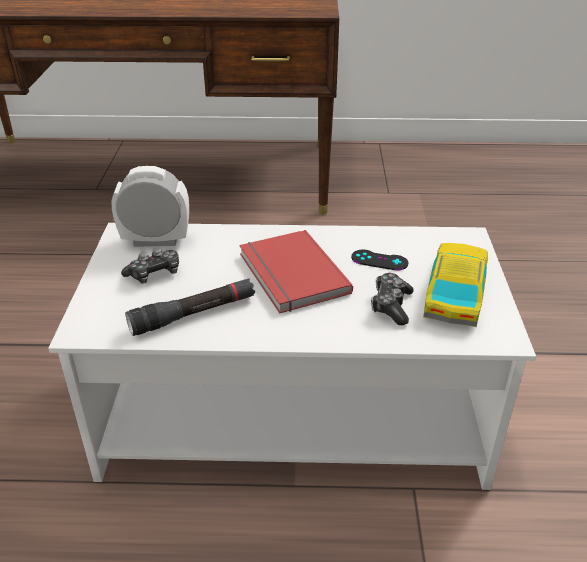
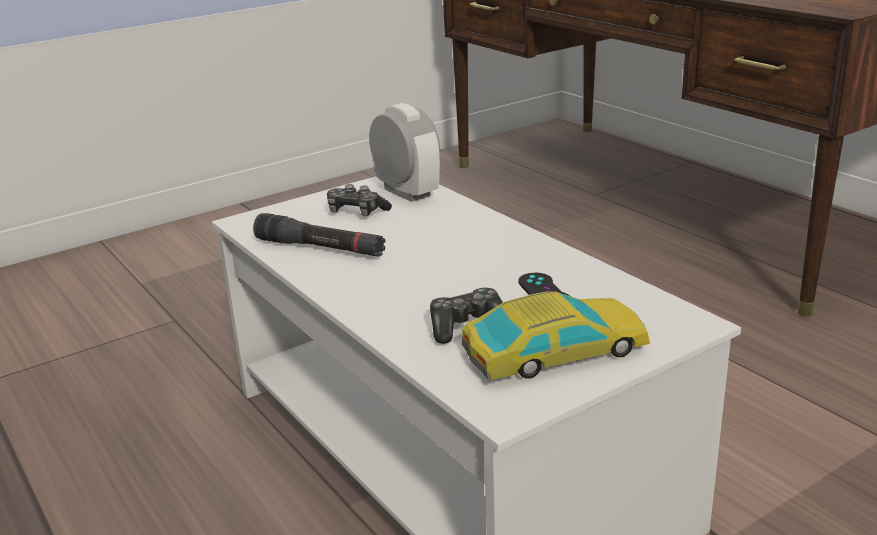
camera: 55 degrees right, 10 degrees down
red book [240,230,353,313] -> none

